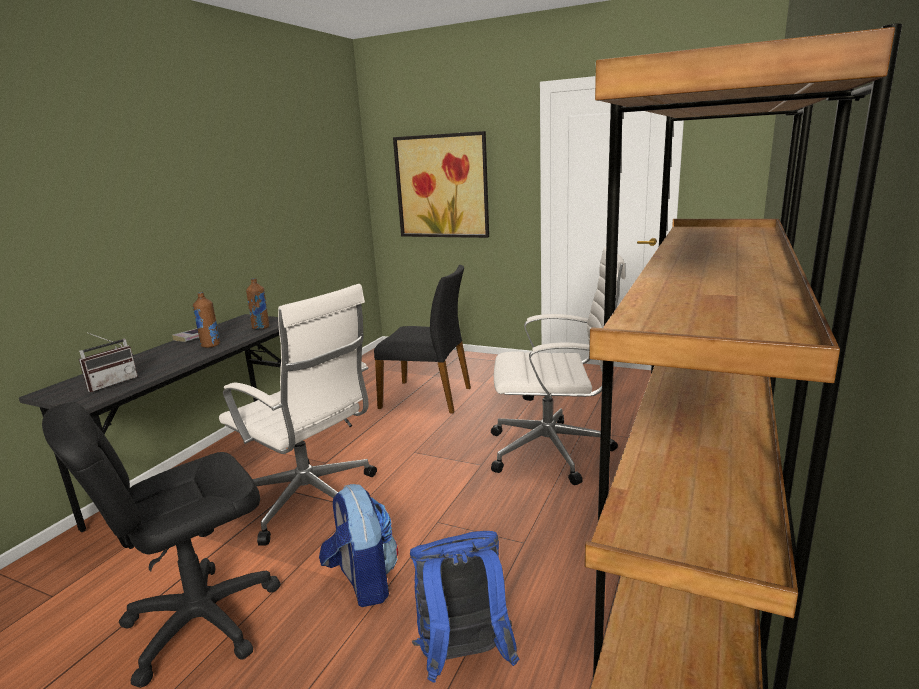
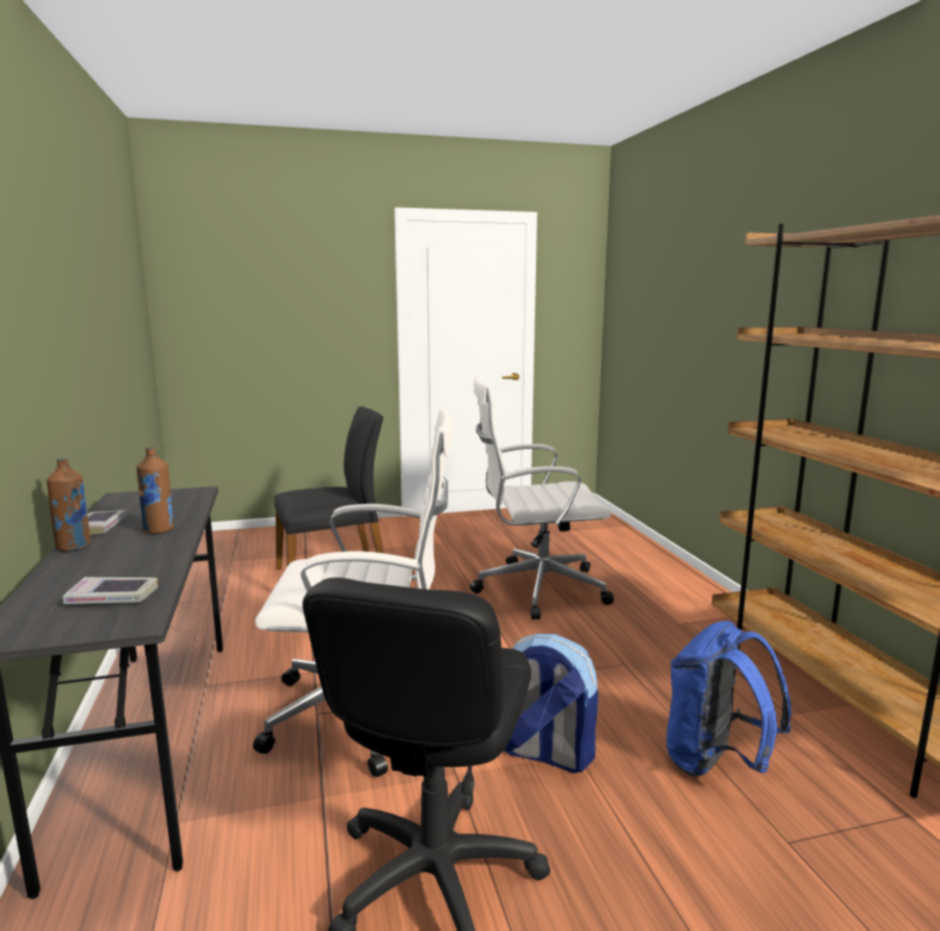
camera: 40 degrees left, 5 degrees down
radio [79,333,138,392] -> book [63,577,158,604]
brown bottle [246,278,269,329] -> brown bottle moved to [47,458,90,552]
picture [393,131,489,238] -> none
white office chair [491,247,626,485] -> white office chair turned 150 degrees counterclockwise [470,375,614,620]

